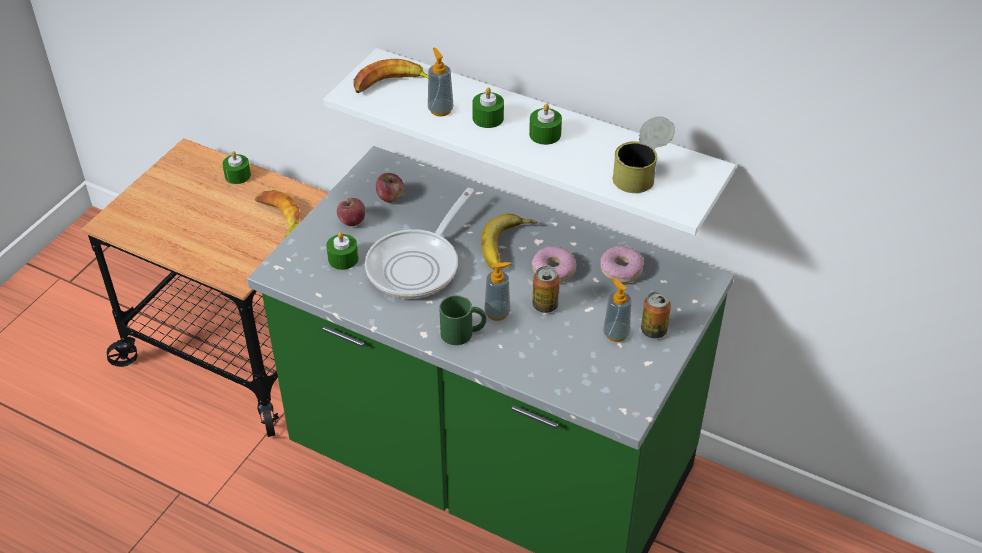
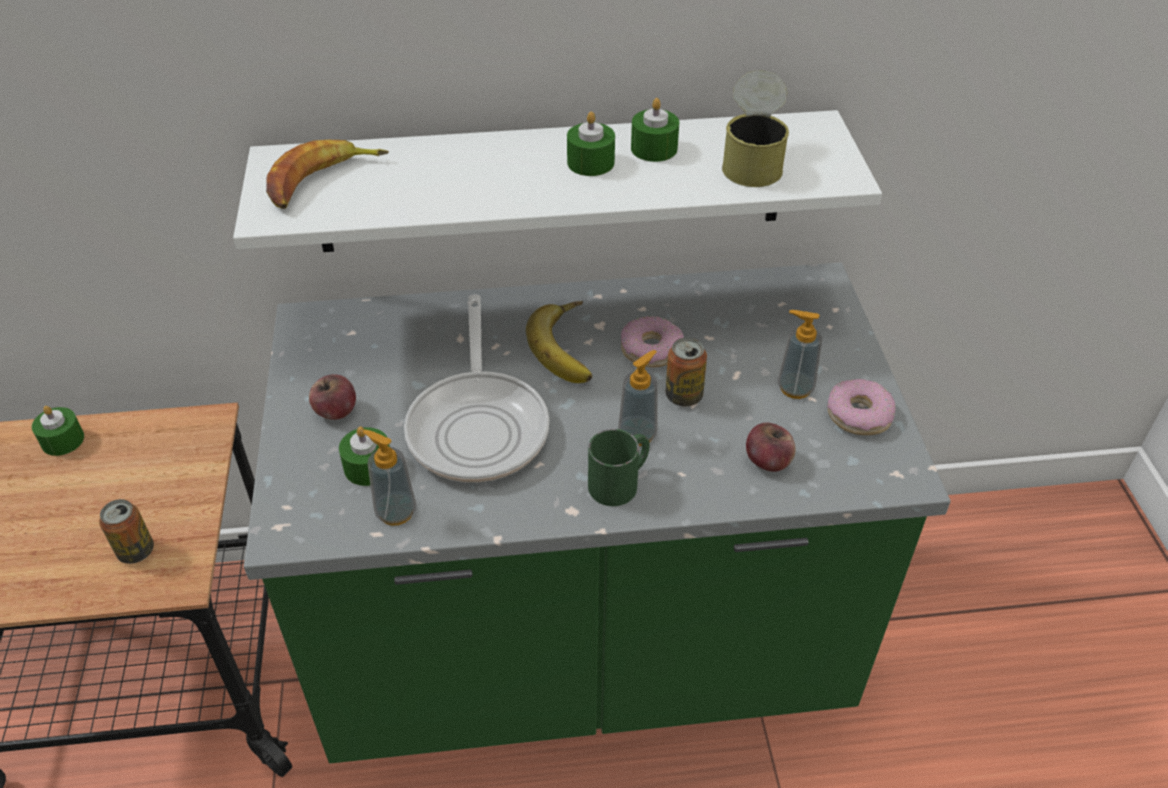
camera: 35 degrees left, 0 degrees up
banana [255,190,300,240] -> none
apple [376,173,404,203] -> apple moved to [746,423,796,472]
soap dispenser [428,47,454,116] -> soap dispenser moved to [363,430,416,526]
green candle [472,87,504,128] -> green candle moved to [631,98,679,162]
donut [600,246,644,283] -> donut moved to [827,379,896,435]
can [641,291,671,339] -> can moved to [99,499,154,564]

